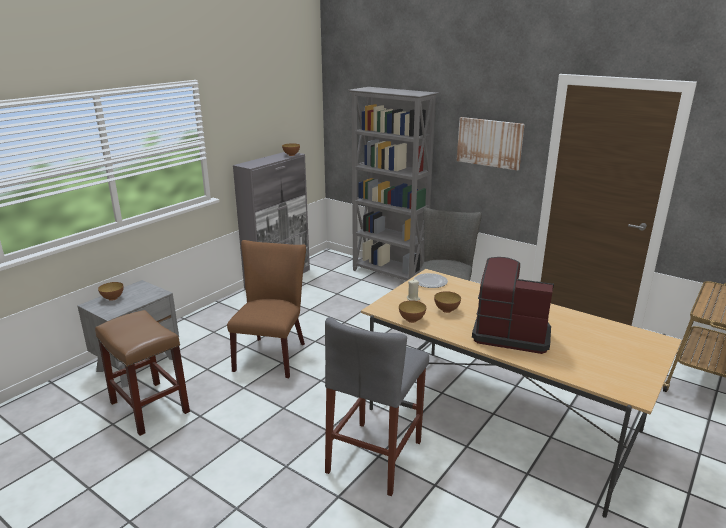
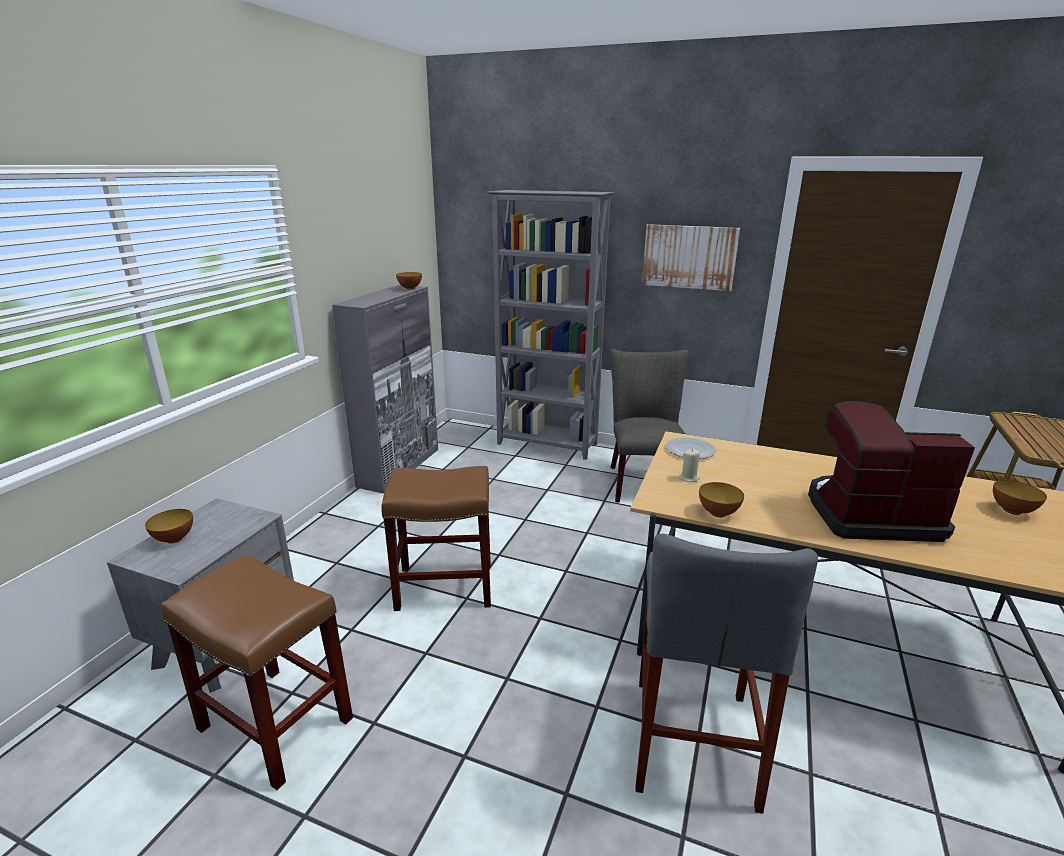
camera: 15 degrees left, 0 degrees up
brown chair [227,240,306,378] -> brown stool [381,466,491,611]
bowl [434,291,461,313] -> bowl moved to [993,480,1047,515]

